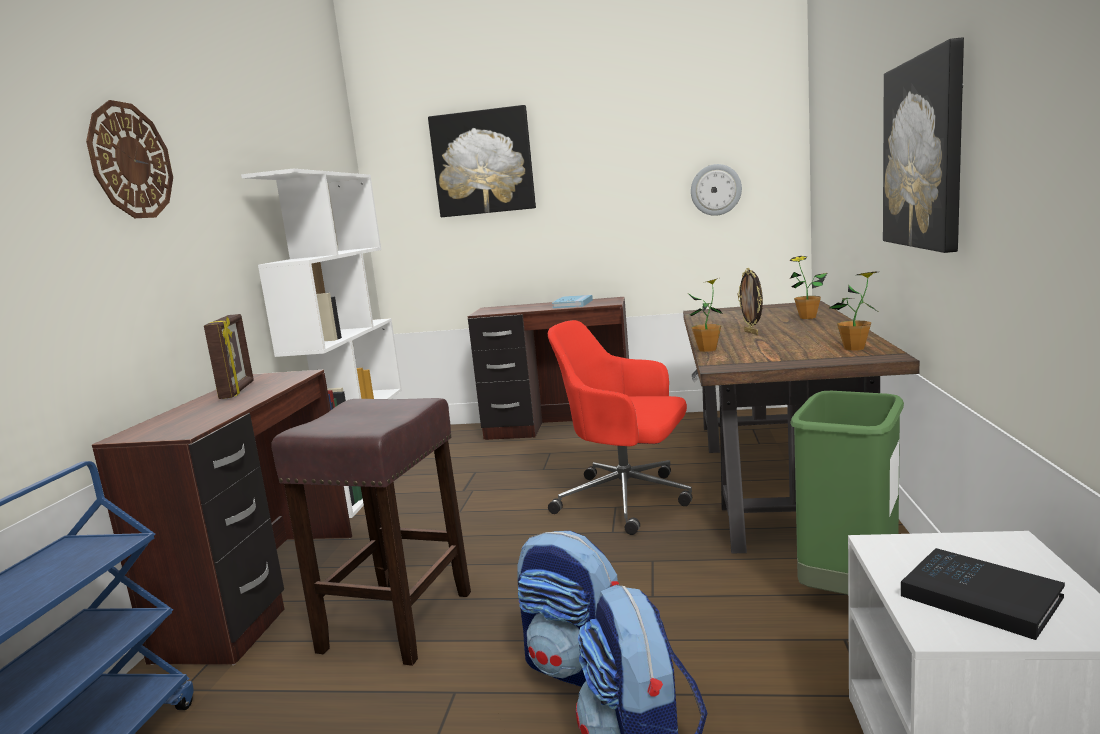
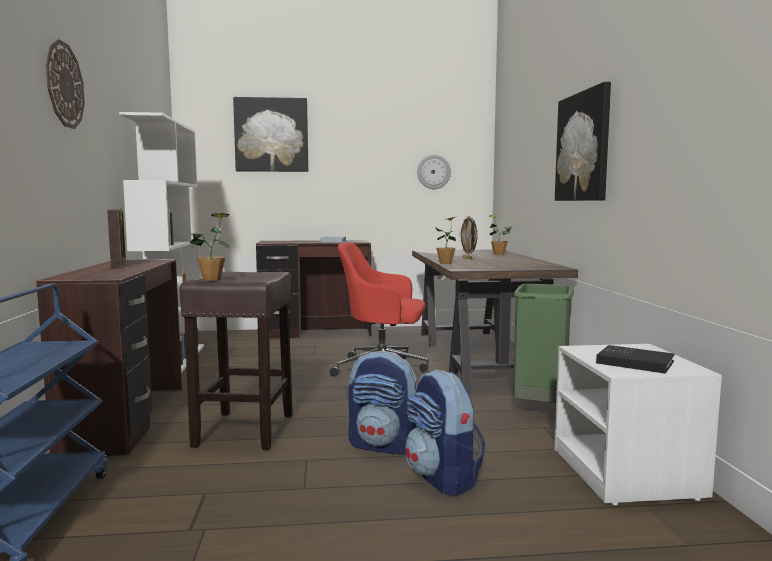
camera: 15 degrees left, 5 degrees down
potted plant [829,272,877,351] -> potted plant moved to [190,213,230,281]

